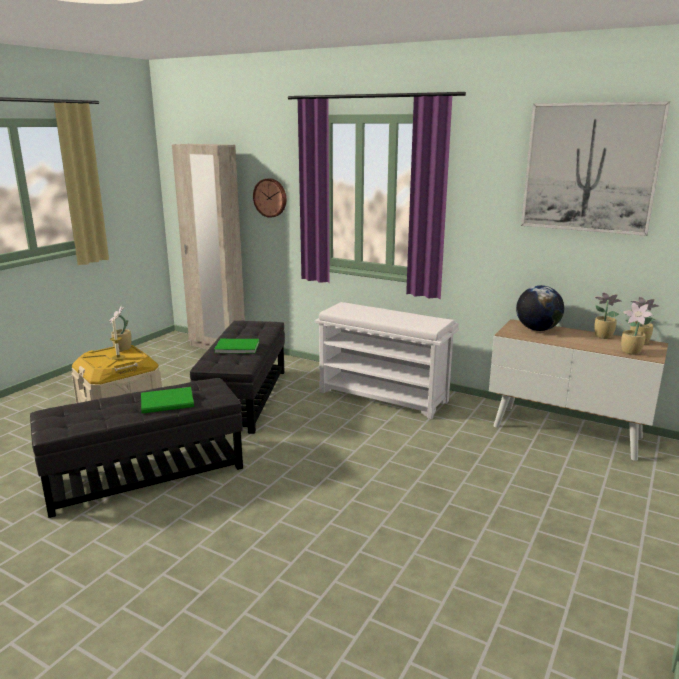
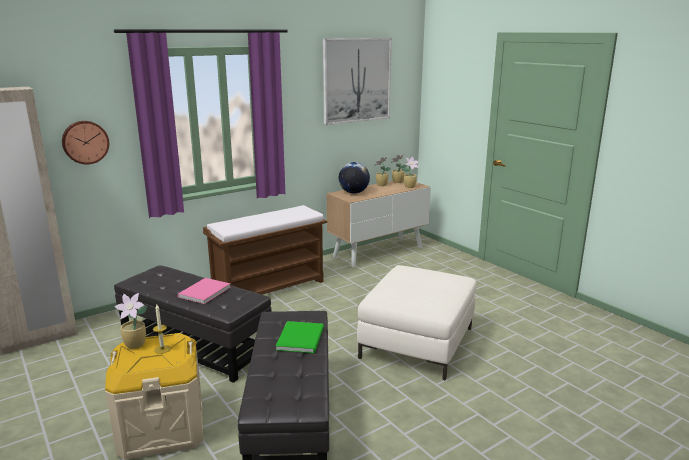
camera: 65 degrees left, 0 degrees up
green book [214,339,259,354] -> pink book [177,278,231,304]
white bench [314,302,459,419] -> brown bench [203,205,327,295]
none -> white ottoman [357,265,477,381]

